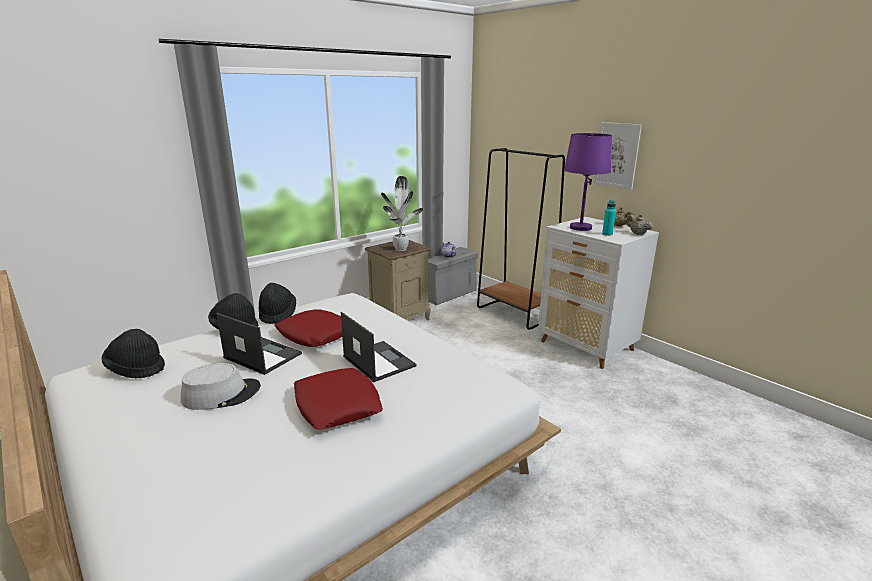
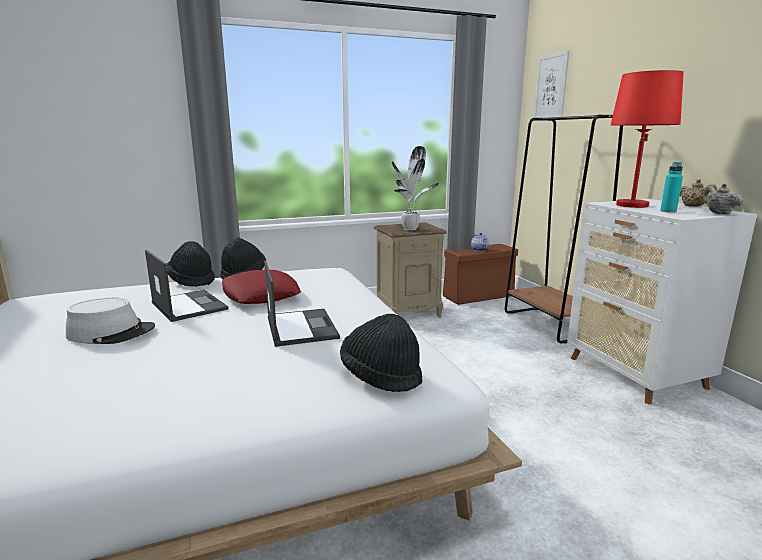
camera: 20 degrees right, 5 degrees down
black hat [101,329,165,378] -> black hat moved to [340,314,423,392]
red pillow [294,368,382,430] -> none
grey storage box [428,247,478,305] -> brown storage box [443,244,518,305]
purple table lamp [564,133,612,231] -> red table lamp [611,70,684,208]
picture [594,122,642,190] -> picture moved to [534,51,569,121]

